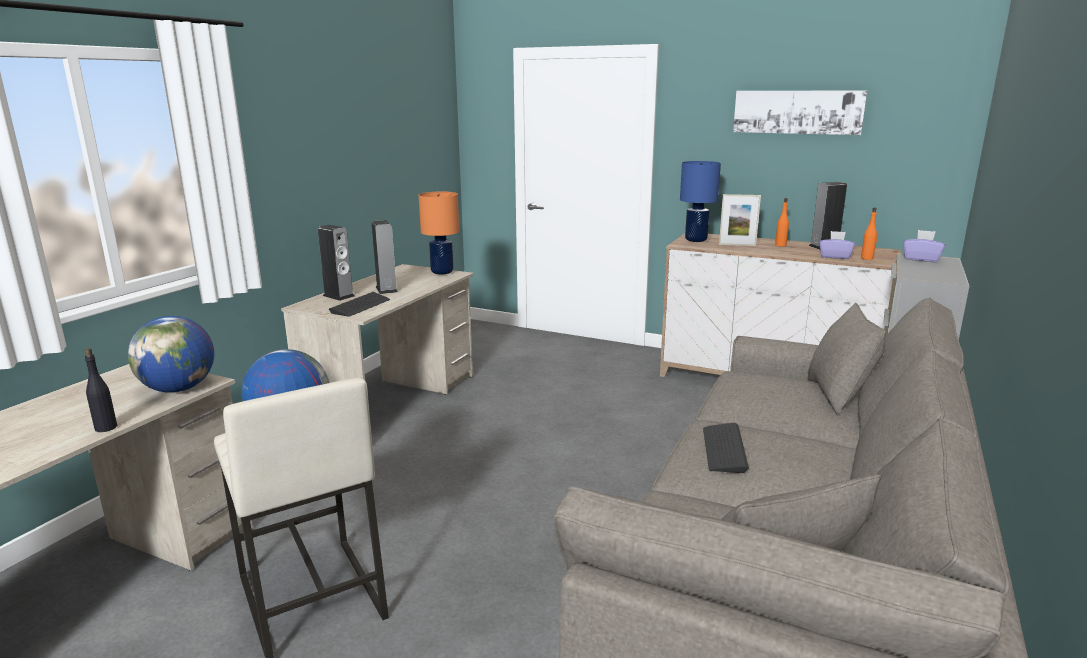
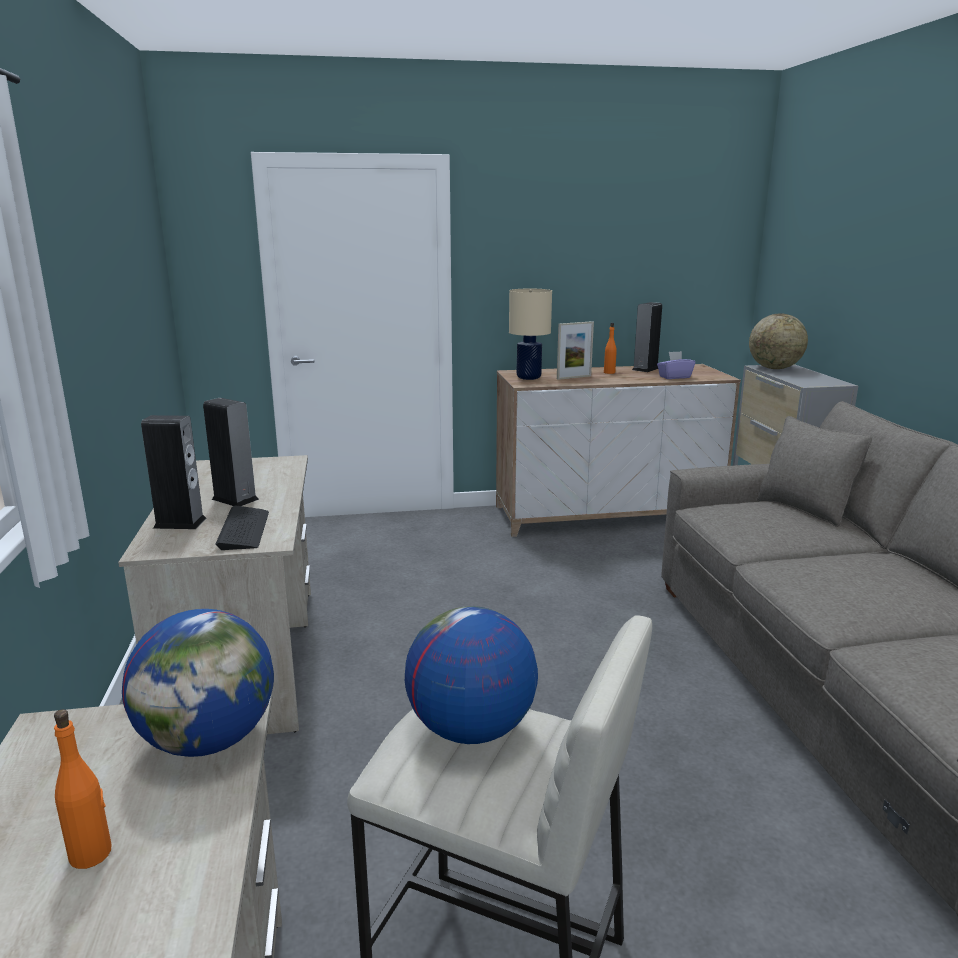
camera: 35 degrees left, 0 degrees up
black bottle [85,348,117,432] -> none
orange table lamp [418,191,459,275] -> none
blue table lamp [680,161,721,242] -> beige table lamp [509,289,552,380]
keyboard [703,423,749,473] -> none
picture [733,91,867,135] -> none
orange bottle [861,207,877,260] -> orange bottle moved to [54,709,111,869]
purple tissue box [903,230,945,262] -> globe [749,313,808,369]

